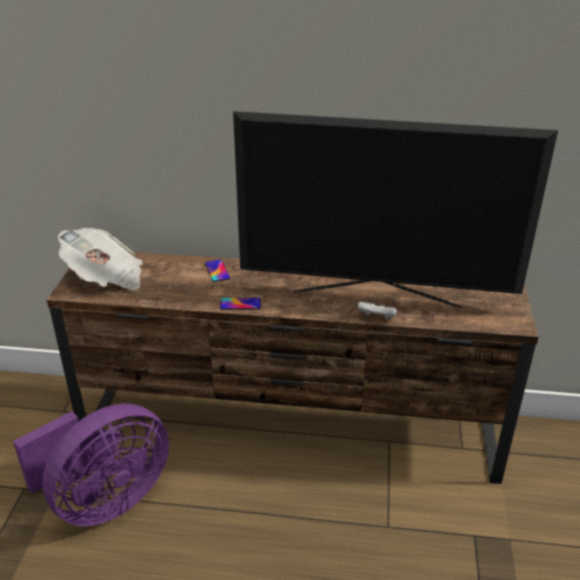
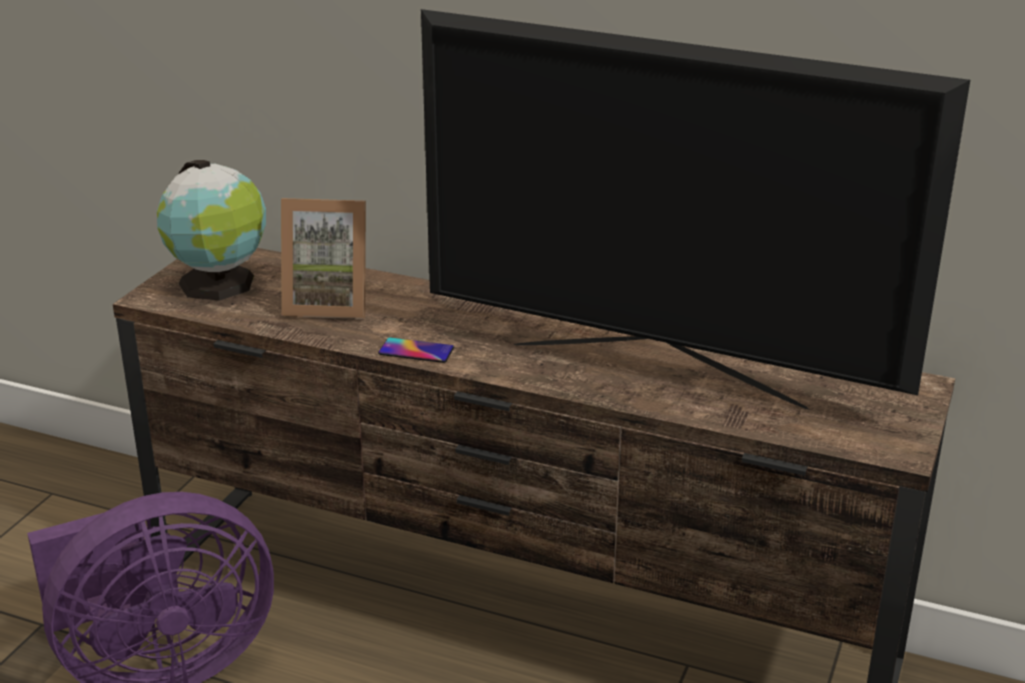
camera: 15 degrees right, 5 degrees down
newspaper [58,228,143,290] -> globe [157,160,266,301]
phone [205,260,230,282] -> none
white game controller [358,301,397,320] -> none
none -> picture frame [281,198,366,319]

